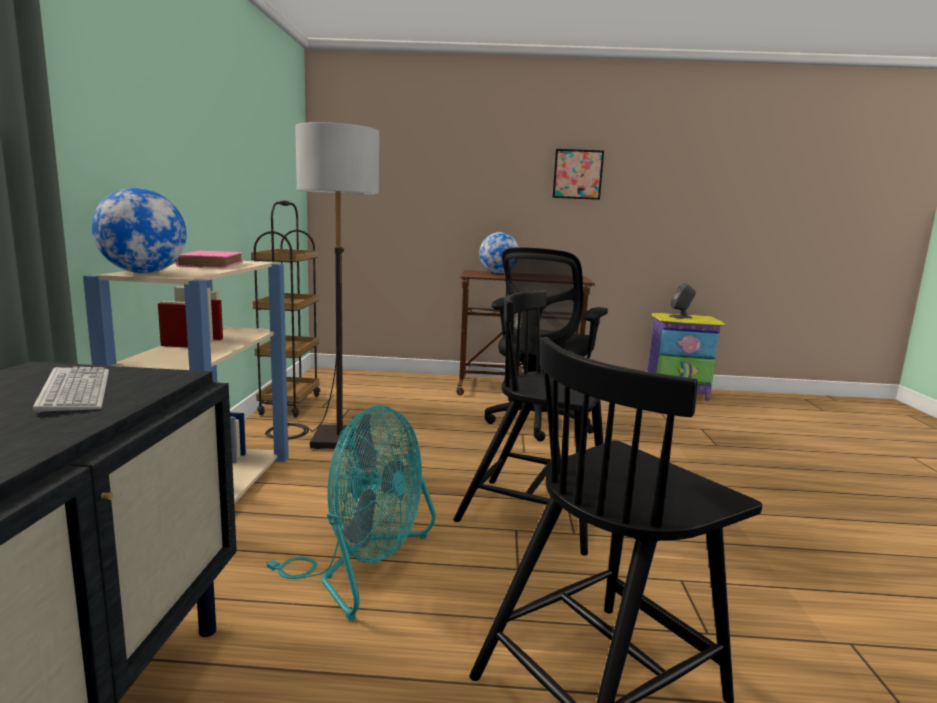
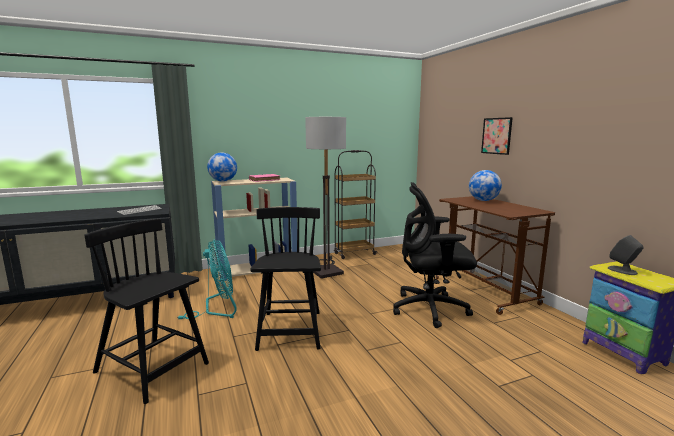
camera: 65 degrees right, 0 degrees up
turquoise fan [267,405,436,621] -> turquoise fan turned 105 degrees counterclockwise [177,240,237,319]
picture [552,149,604,200] -> picture moved to [481,117,513,155]

